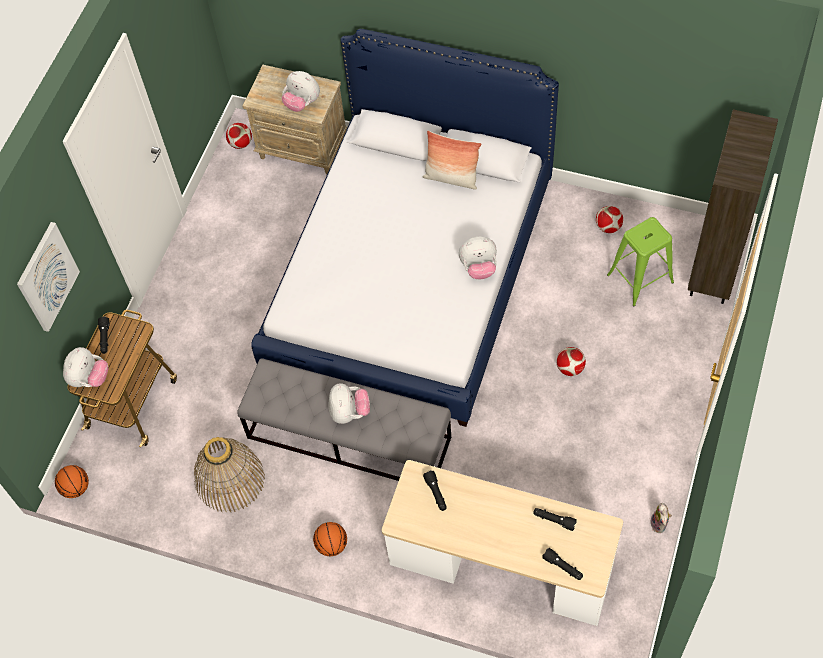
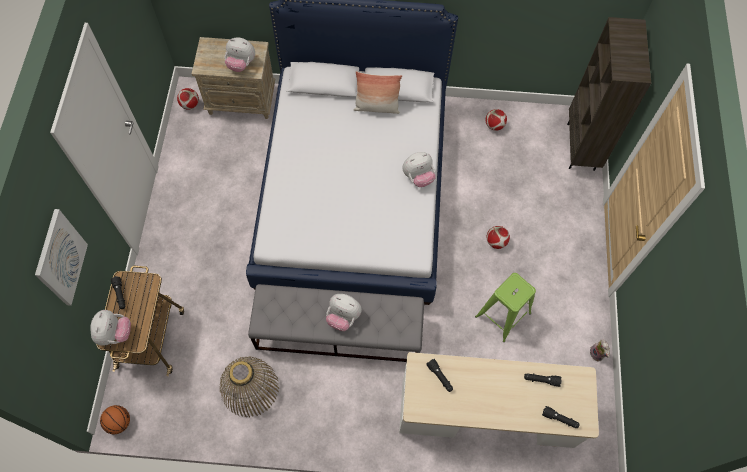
camera: 20 degrees left, 5 degrees up
basketball [313,522,347,556] -> none
plush toy [328,383,370,424] -> plush toy turned 135 degrees clockwise [326,294,362,331]
green stool [607,217,674,306] -> green stool moved to [475,273,536,342]

